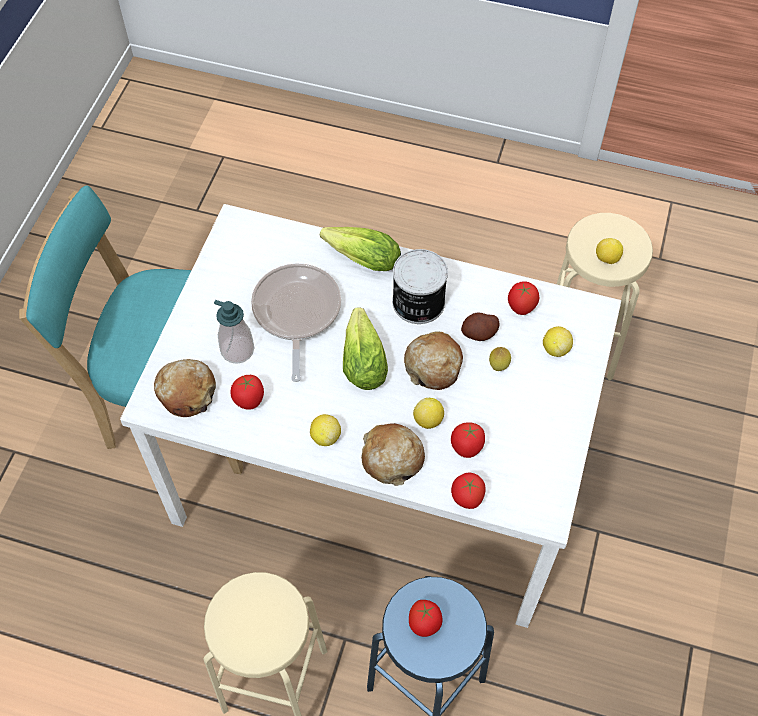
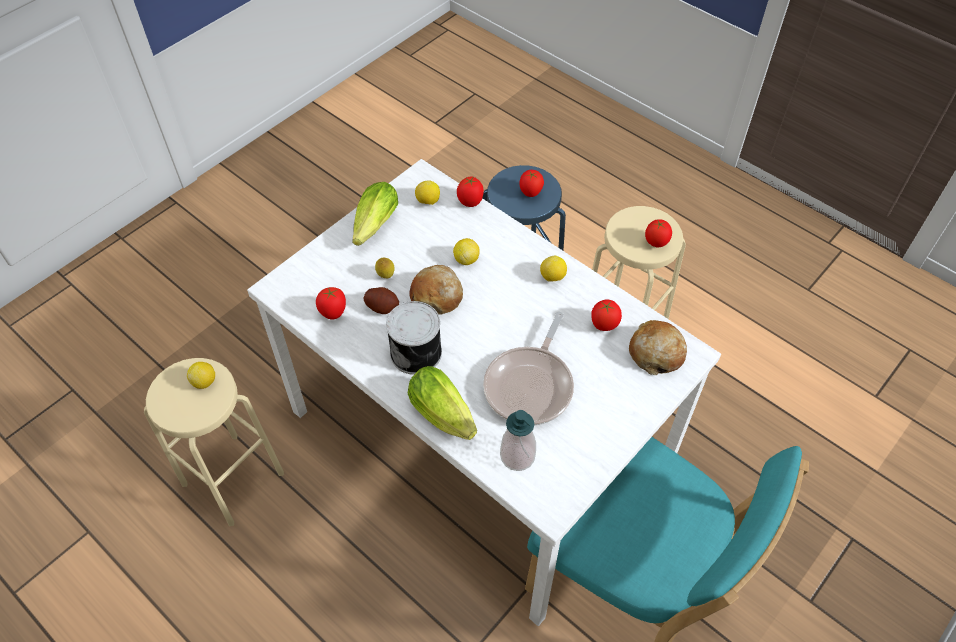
camera: 155 degrees left, 5 degrees down
soap dispenser [214,300,254,364] -> soap dispenser moved to [500,410,536,471]
lettuce [343,307,388,390] -> lettuce moved to [352,182,398,246]
bread [361,423,425,486] -> none
tomato [451,422,485,458] -> tomato moved to [645,219,672,247]
lemon [543,326,573,357] -> lemon moved to [415,181,440,205]

